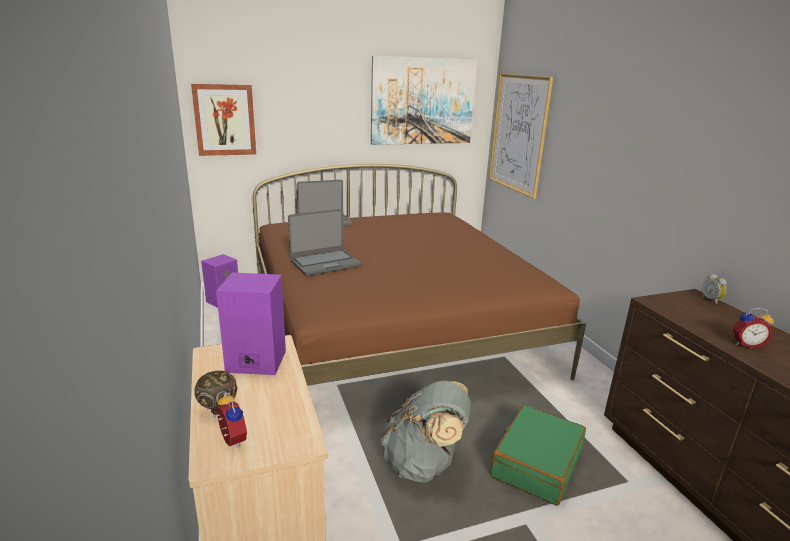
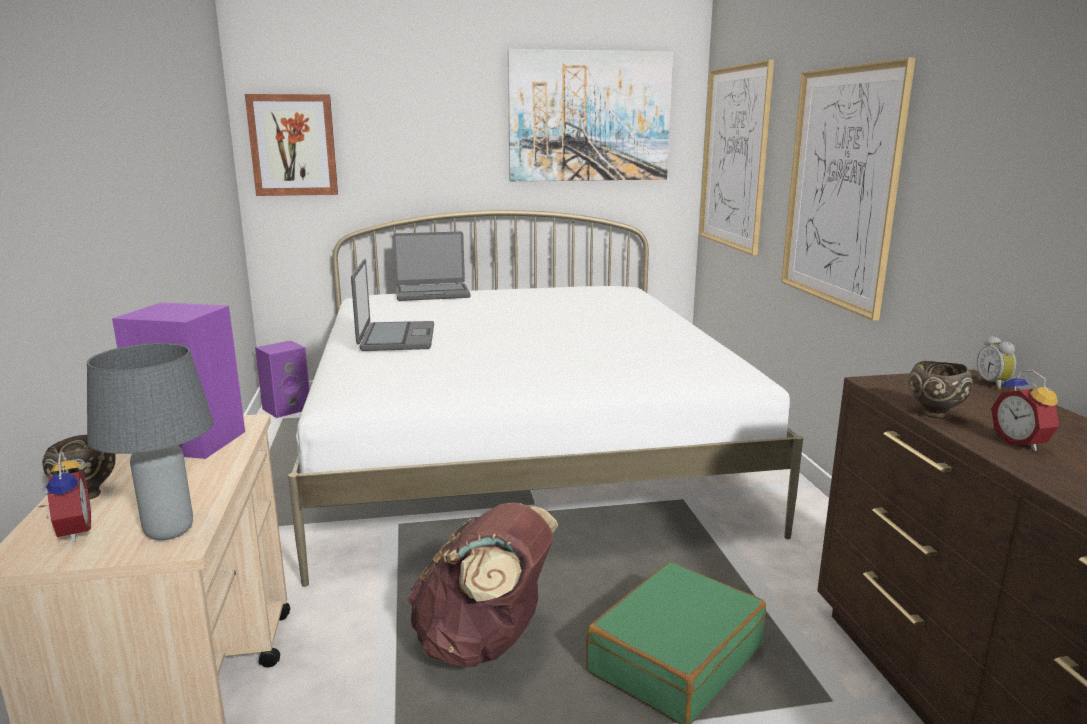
camera: 10 degrees right, 5 degrees down
brown bed [252,164,586,386] -> white bed [288,210,803,587]
laptop [288,209,362,276] -> laptop turned 75 degrees counterclockwise [351,259,434,351]
grey backpack [381,381,471,483] -> brown backpack [407,503,558,667]
alarm clock [733,308,774,349] -> alarm clock turned 60 degrees clockwise [991,370,1059,451]
none -> grey table lamp [87,343,213,540]
none -> picture [781,58,916,321]
none -> brown bowl [908,361,973,419]

